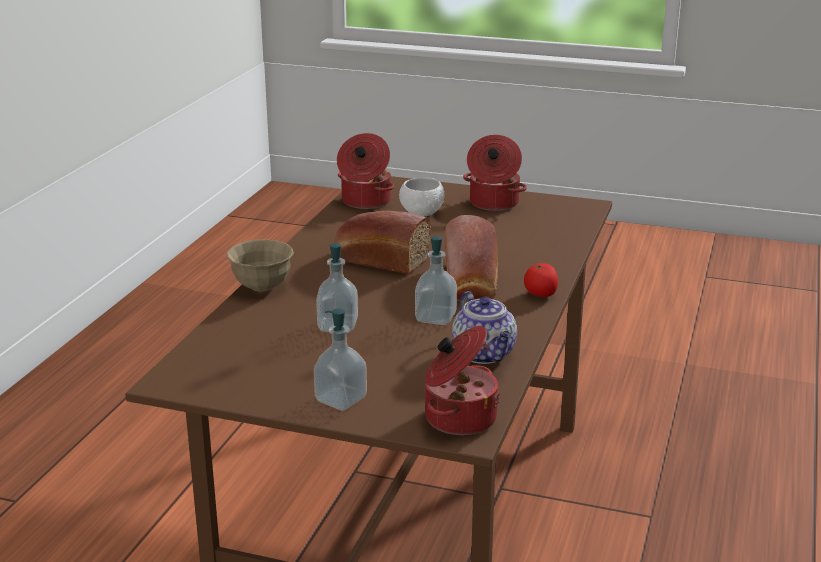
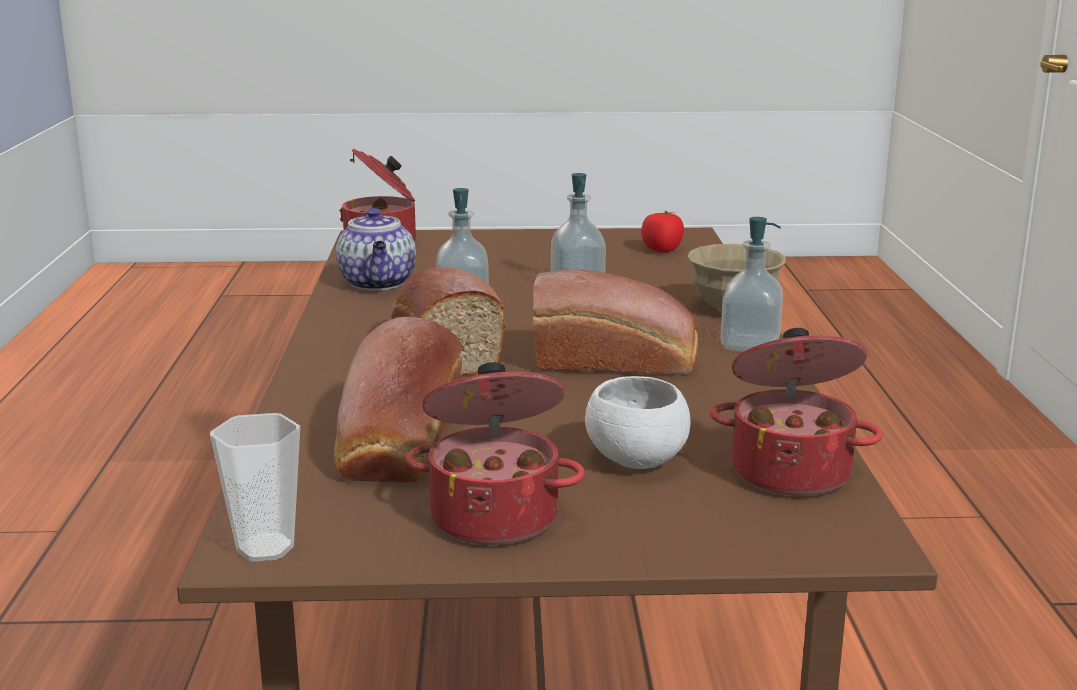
camera: 160 degrees right, 5 degrees down
soap dispenser [313,309,367,411] -> soap dispenser moved to [721,217,783,352]
teapot [452,291,517,364] -> teapot turned 150 degrees counterclockwise [336,208,416,291]
tomato [524,263,558,297] -> tomato moved to [641,211,684,253]
none -> cup [210,413,300,562]
none -> bread [334,317,462,483]

